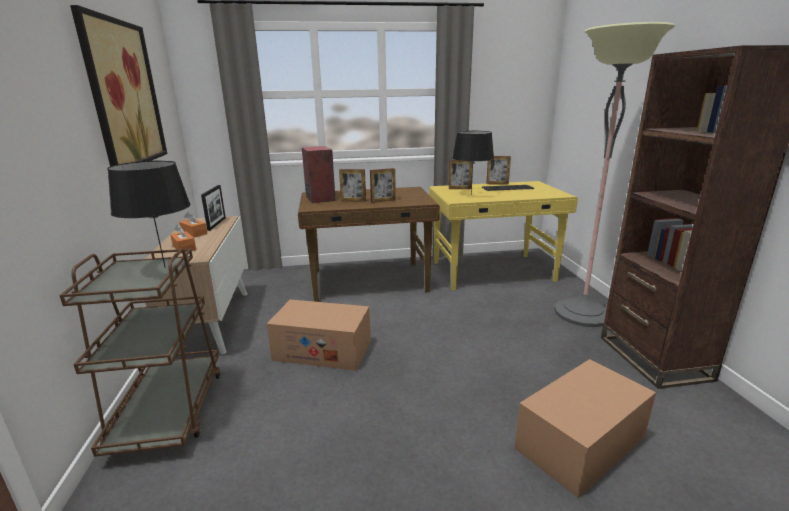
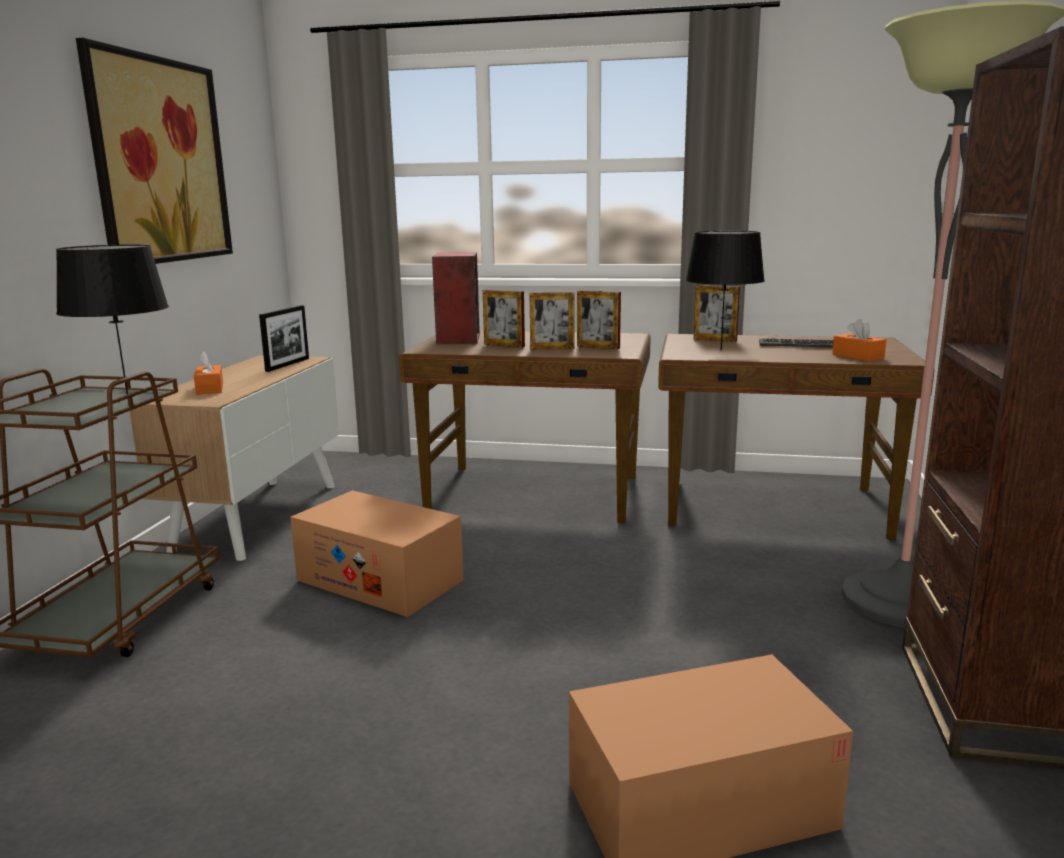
camera: 20 degrees right, 5 degrees down
orange tissue box [179,212,208,238] -> orange tissue box moved to [832,319,886,361]
yellow desk [429,181,578,290] -> brown desk [658,334,934,540]
picture frame [486,156,511,185] -> picture frame moved to [577,290,621,349]

